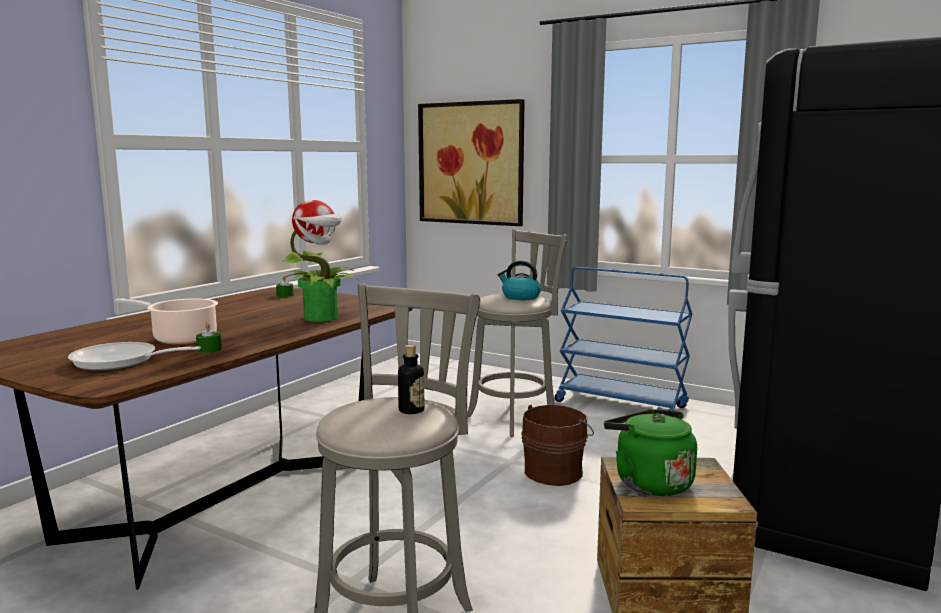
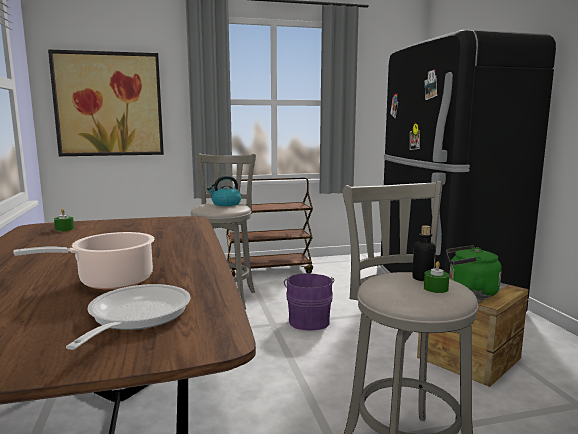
camera: 45 degrees left, 0 degrees up
frying pan [68,342,201,371] -> frying pan turned 135 degrees clockwise [66,284,191,350]
green candle [196,323,222,353] -> green candle moved to [424,261,449,293]
potted plant [282,200,358,322] -> none
brown bucket [521,405,594,486] -> purple bucket [284,273,334,331]
blue cart [555,267,692,411] -> brown cart [226,178,313,277]

